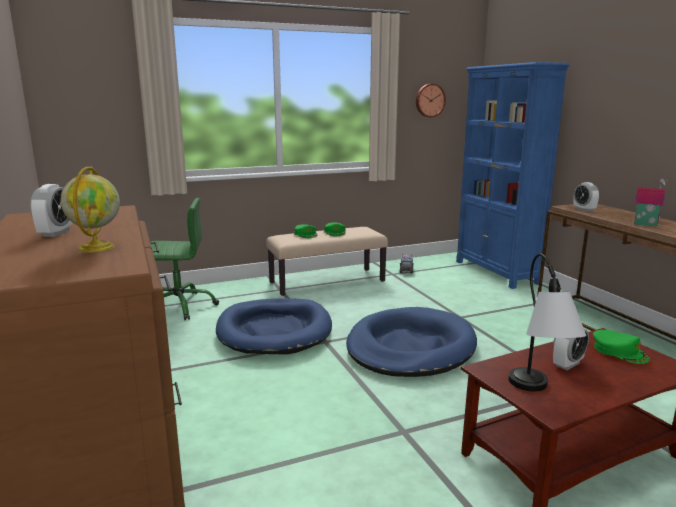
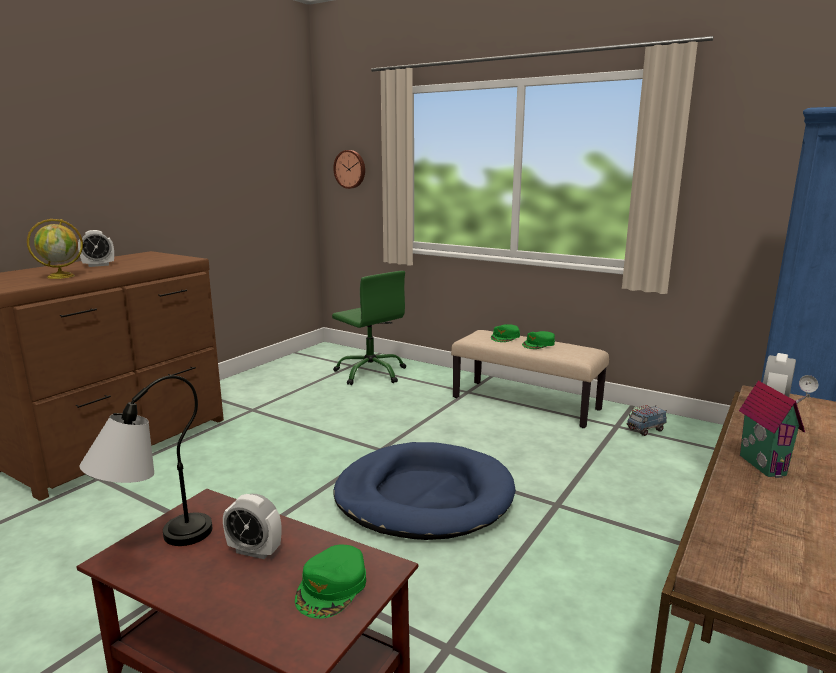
camera: 55 degrees right, 0 degrees up
blue dog bed [216,298,332,355] -> none
wall clock [416,84,446,117] -> wall clock moved to [333,150,365,189]

